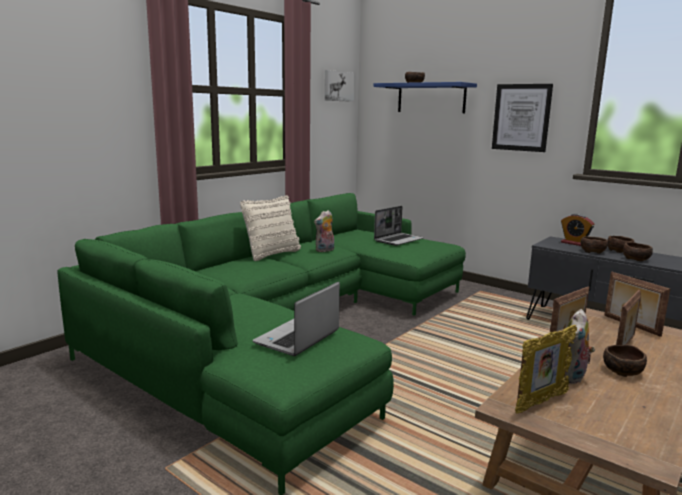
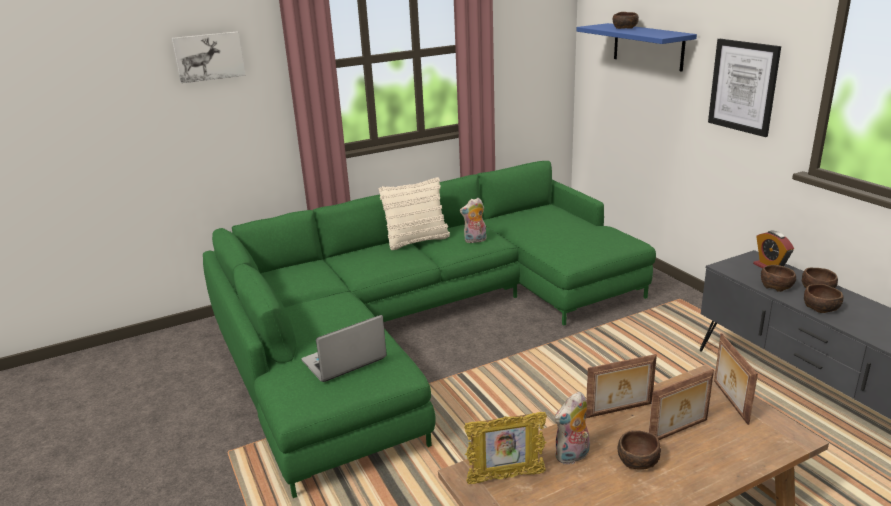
camera: 25 degrees right, 10 degrees up
picture [325,70,354,102] -> picture moved to [172,32,245,84]
laptop [374,206,424,246] -> none

